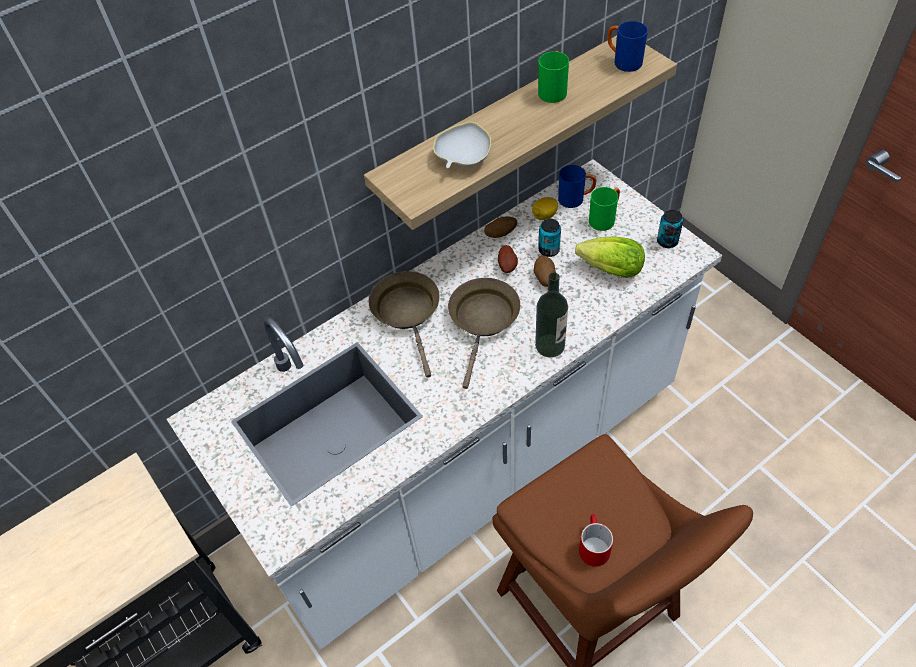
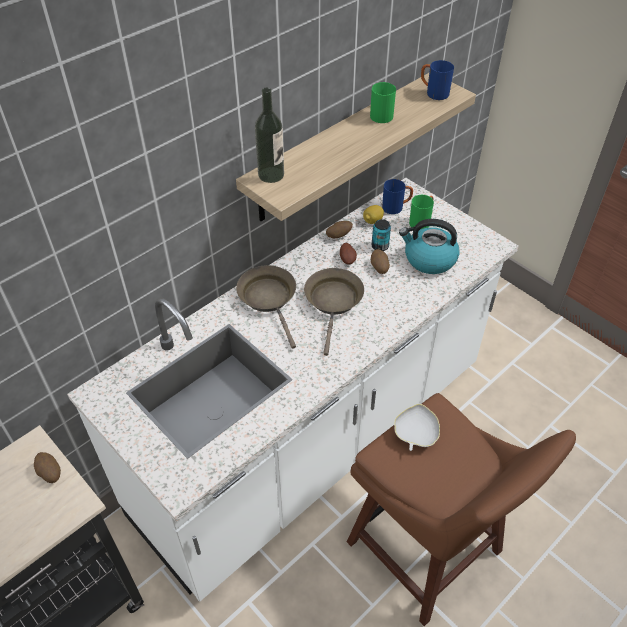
camera: 10 degrees left, 5 degrees down
white bowl [433,122,491,169] -> white bowl moved to [394,404,440,451]
bottle [535,272,568,358] -> bottle moved to [255,87,284,183]
lettuce [575,237,645,278] -> kettle [399,219,459,274]
red mug [579,514,613,567] -> none
can [657,210,683,248] -> none
none -> potato [34,452,61,483]

